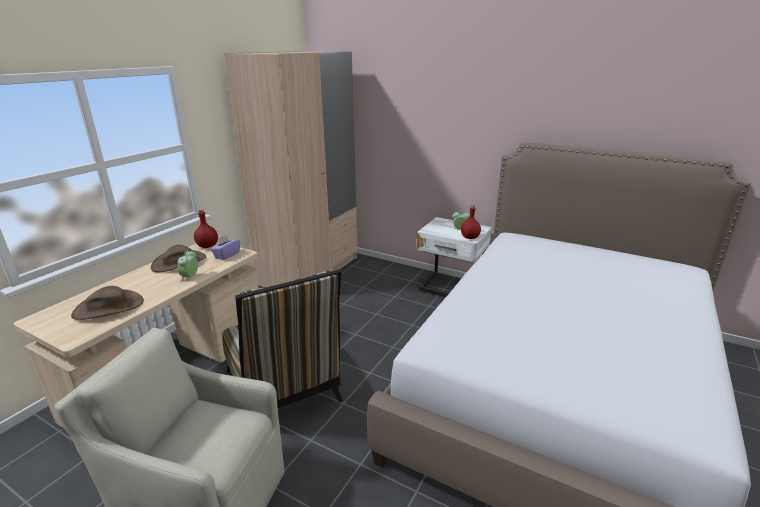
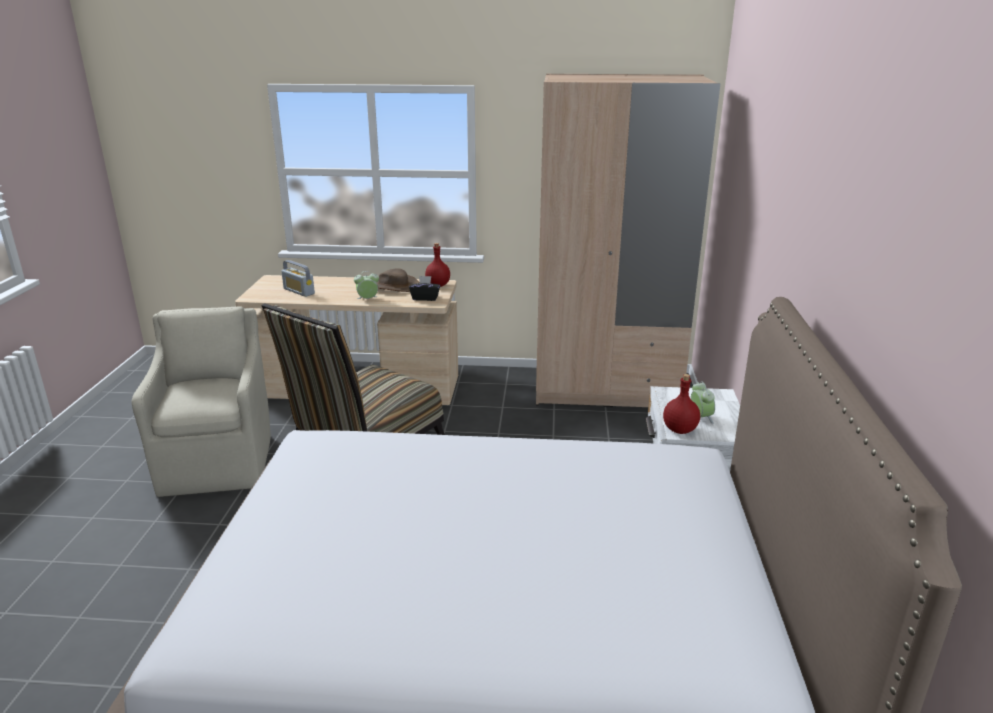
camera: 65 degrees right, 0 degrees up
brown hat [71,286,144,320] -> radio [281,260,315,297]
purple tissue box [210,235,240,260] -> black tissue box [409,276,440,301]

